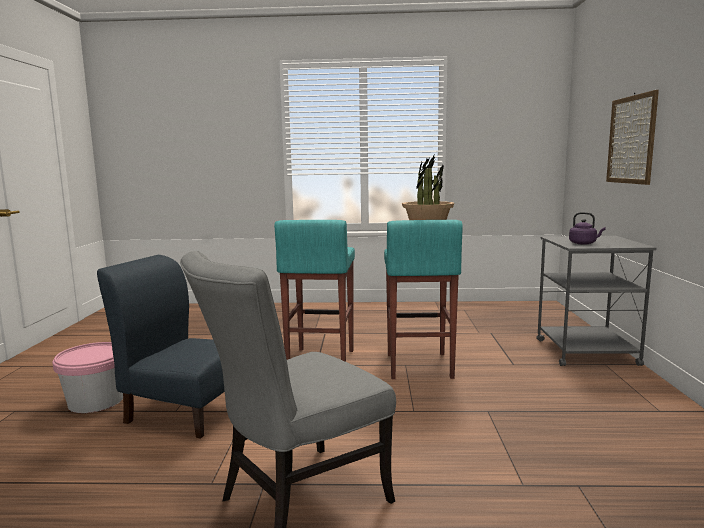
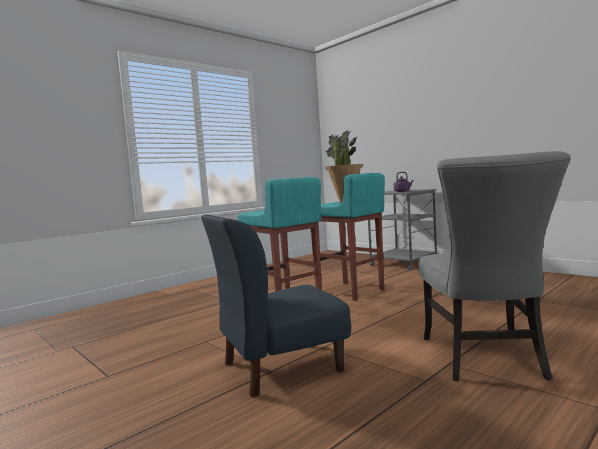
camera: 45 degrees left, 5 degrees down
pink bucket [52,342,123,413] -> none
picture [606,90,659,185] -> none

